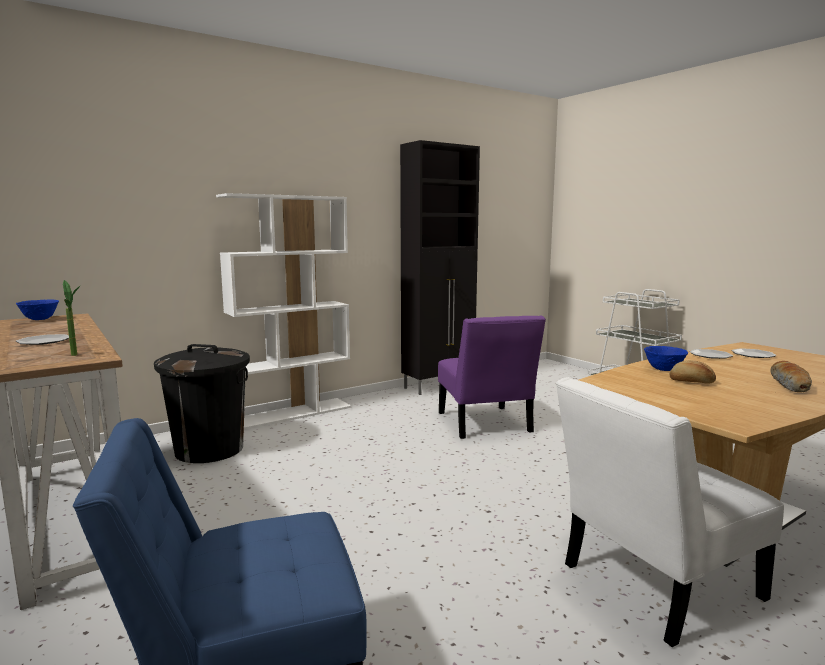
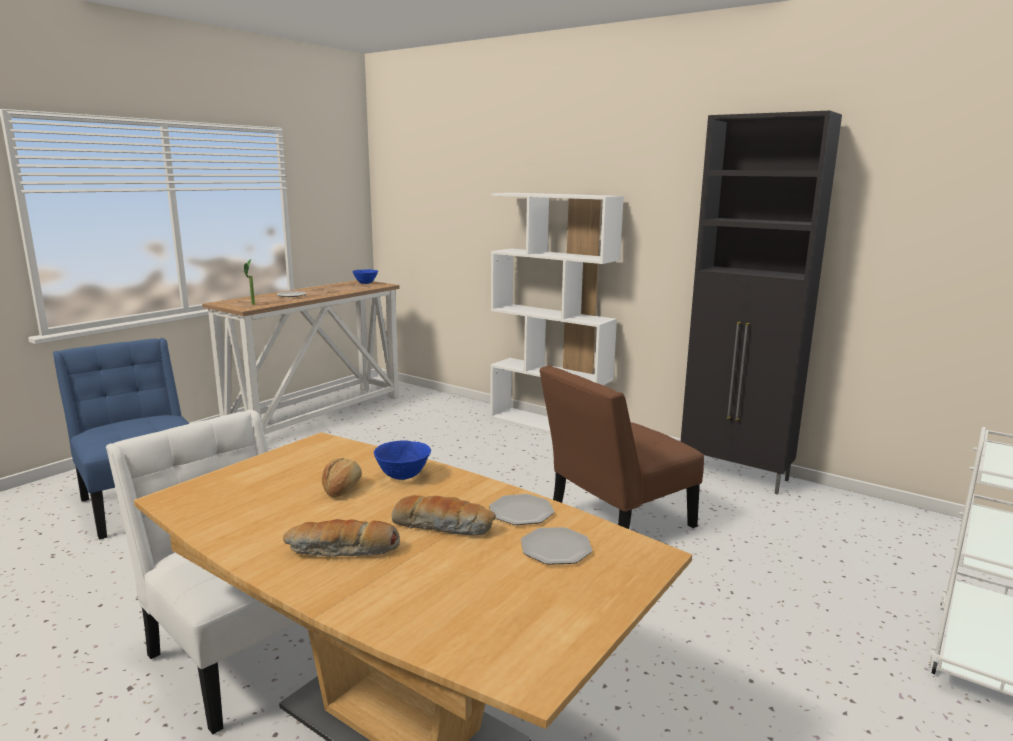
camera: 70 degrees right, 5 degrees up
black trash can [154,344,250,463] -> none
purple chair [438,316,546,439] -> brown chair [539,365,704,529]
none -> bread [391,495,496,535]

